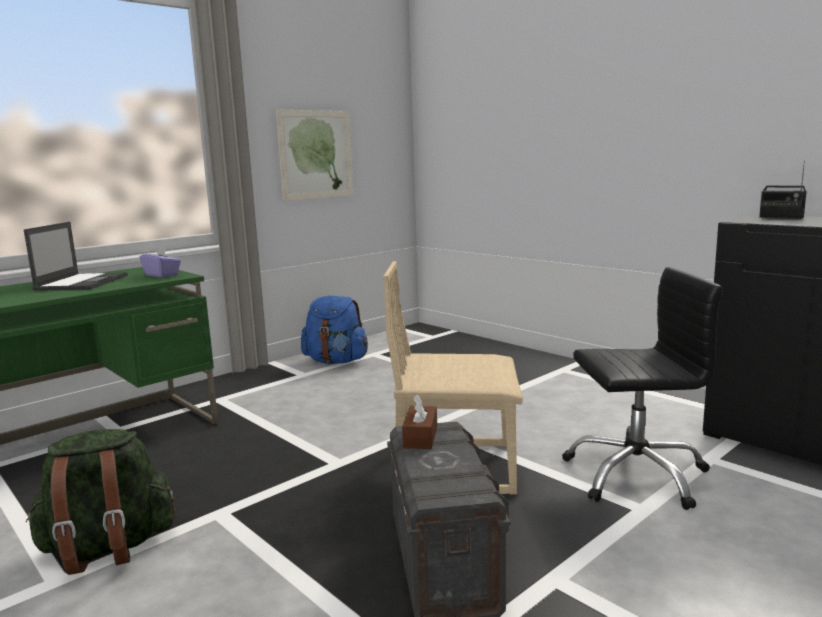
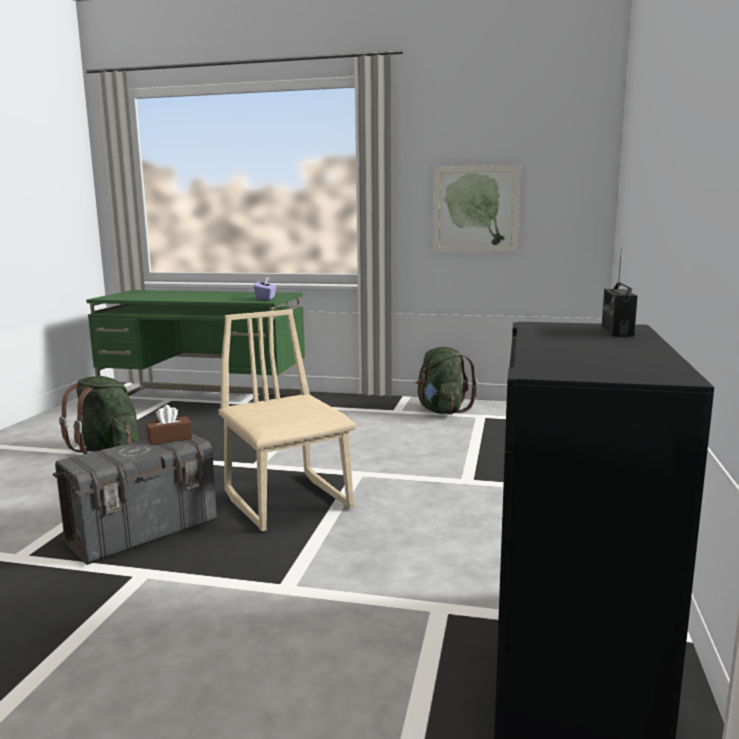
camera: 55 degrees right, 0 degrees up
laptop [24,222,128,291] -> none
blue backpack [301,296,368,364] -> green backpack [416,347,477,414]
black office chair [562,267,722,510] -> none

